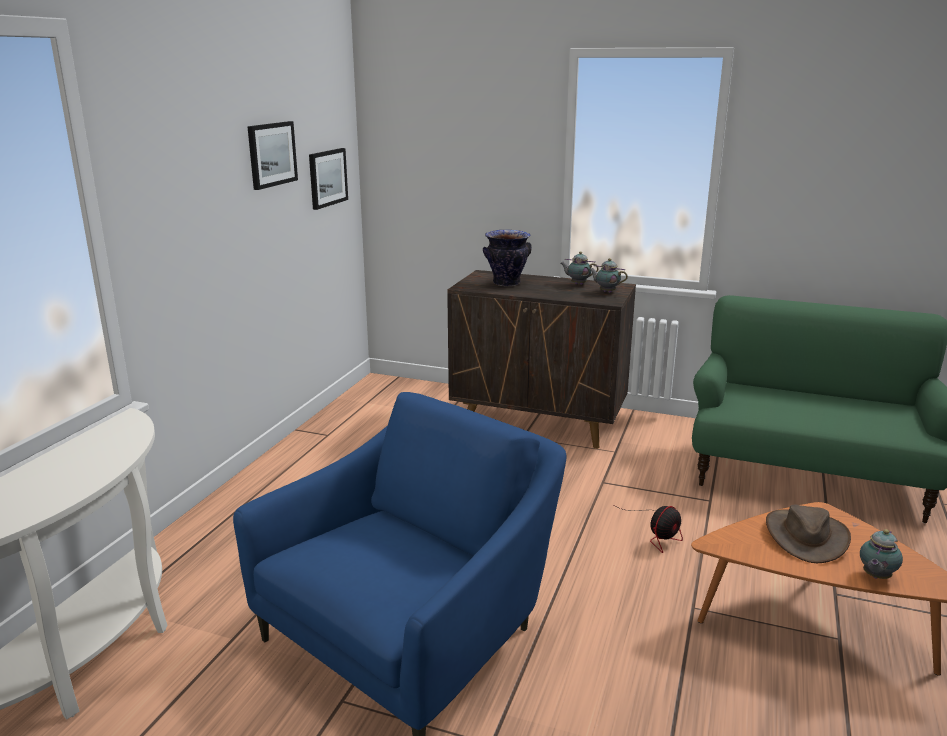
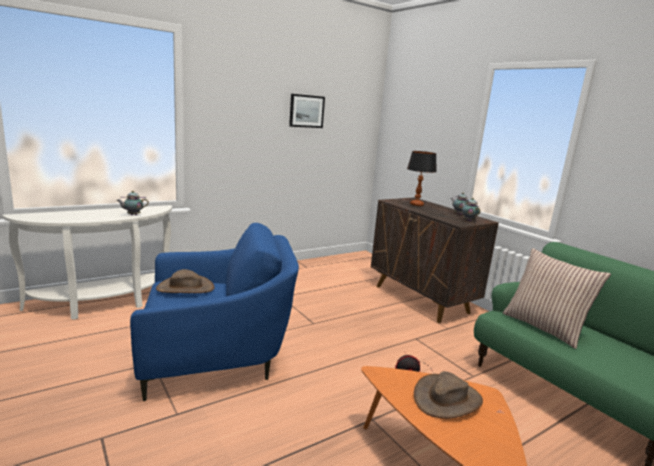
camera: 35 degrees right, 5 degrees down
picture [309,148,348,210] -> none
vase [483,230,532,287] -> table lamp [407,151,437,206]
teapot [860,529,903,579] -> teapot moved to [116,191,149,215]
none -> brown hat [156,269,214,293]
none -> pillow [503,248,611,349]

